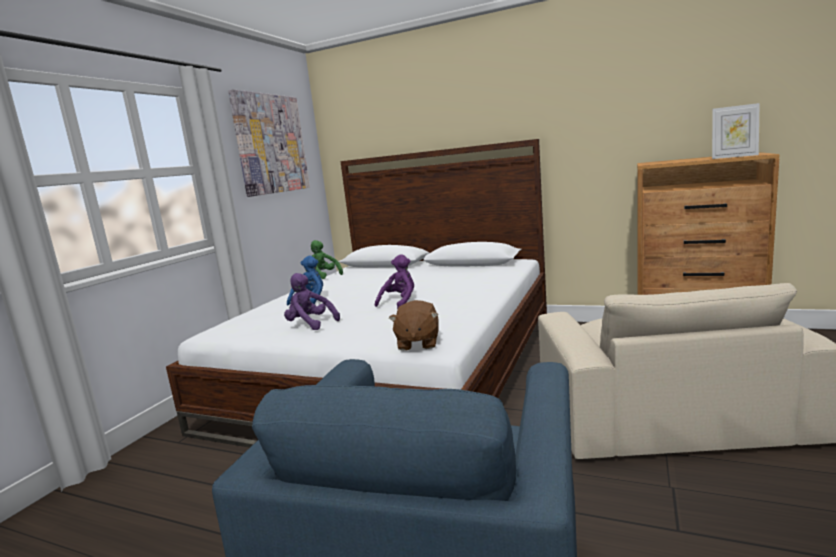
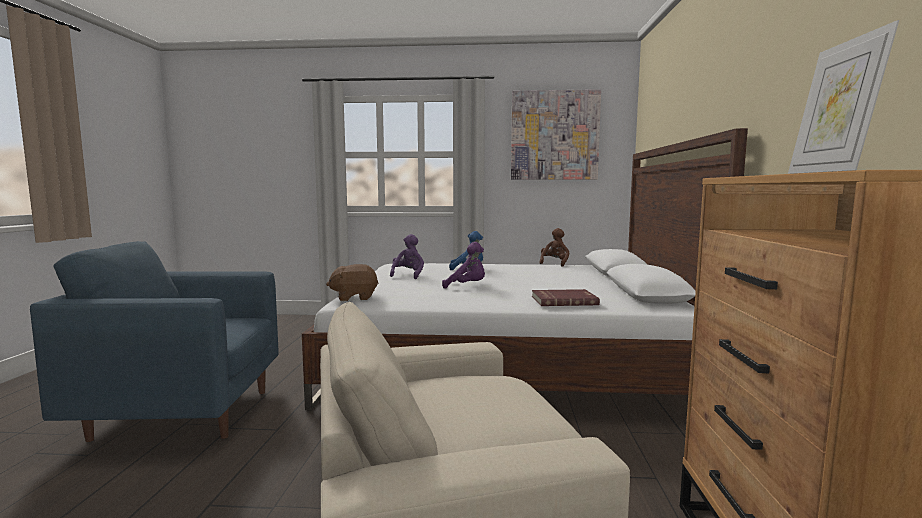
camera: 70 degrees right, 5 degrees down
green plush toy [306,240,343,279] -> brown plush toy [540,228,569,267]
none -> red book [532,289,600,306]

